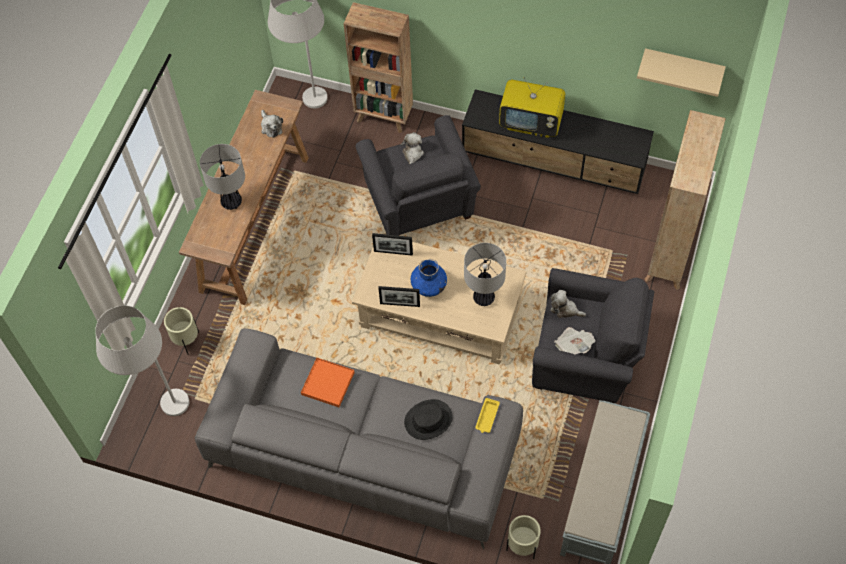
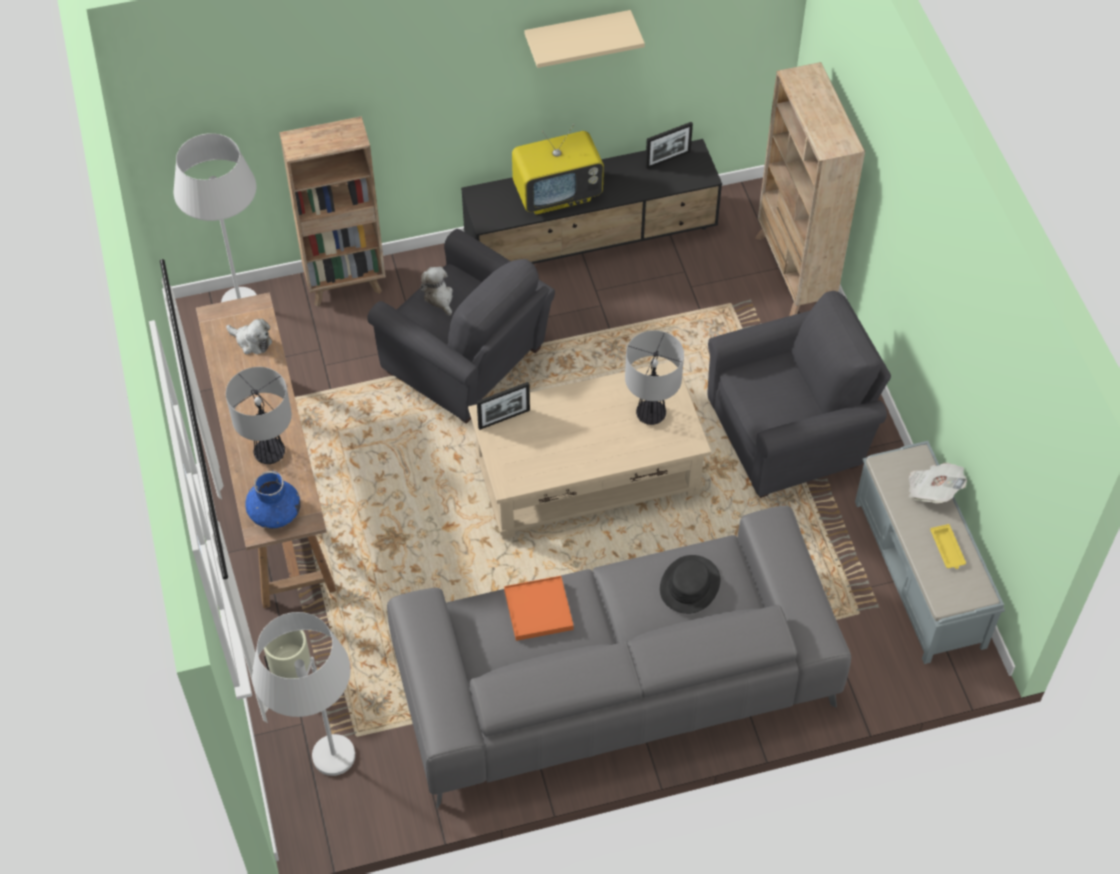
camera: 35 degrees left, 5 degrees down
picture frame [378,286,420,307] -> picture frame moved to [645,122,693,169]
blue vase [411,259,447,297] -> blue vase moved to [245,471,301,528]
yellow tray [475,398,500,433] -> yellow tray moved to [930,524,966,569]
beige planter [506,515,541,559] -> none
plush toy [551,290,586,318] -> none
newspaper [554,327,596,354] -> newspaper moved to [909,463,967,503]
beige shelf [637,48,726,97] -> beige shelf moved to [525,10,645,68]

